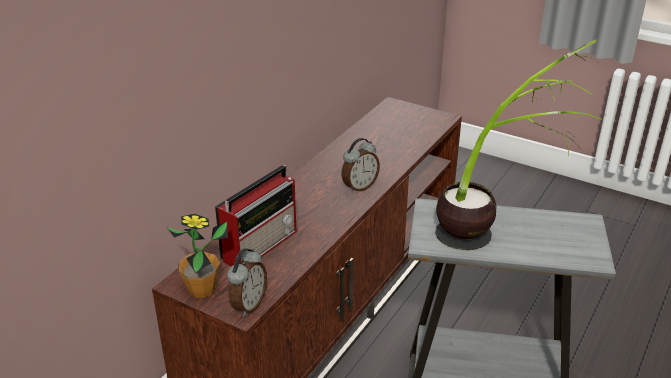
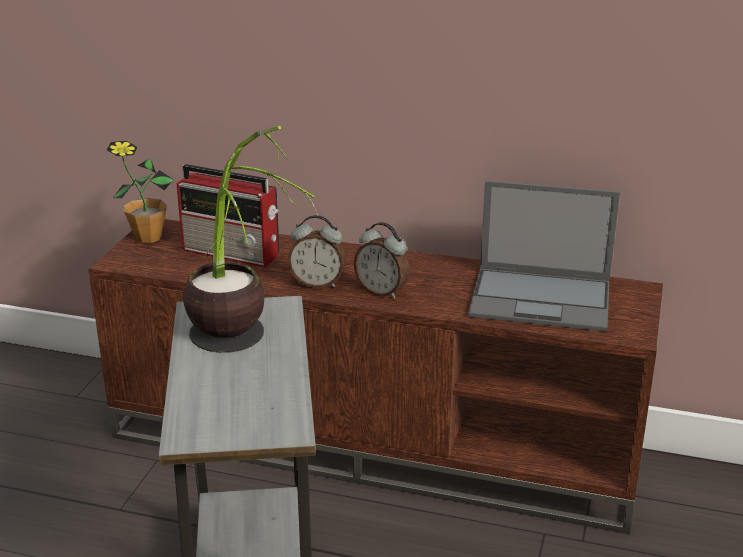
camera: 75 degrees right, 5 degrees down
alarm clock [227,248,267,317] -> alarm clock moved to [288,215,346,289]
none -> laptop [468,180,620,332]

